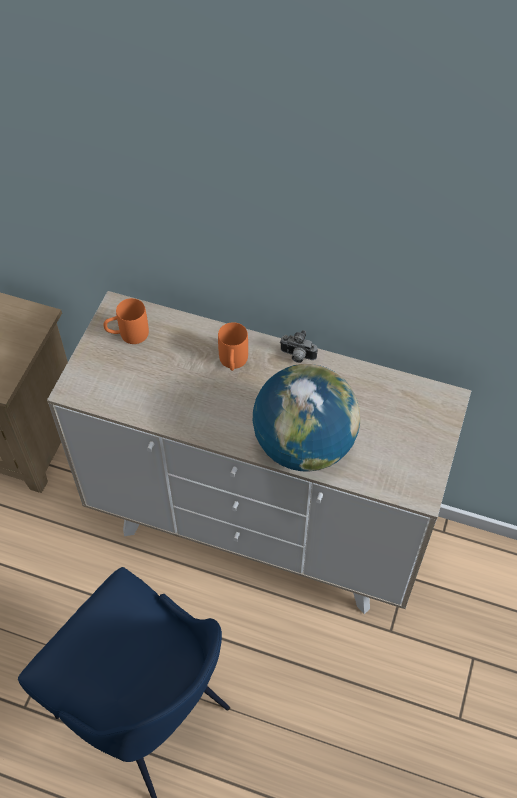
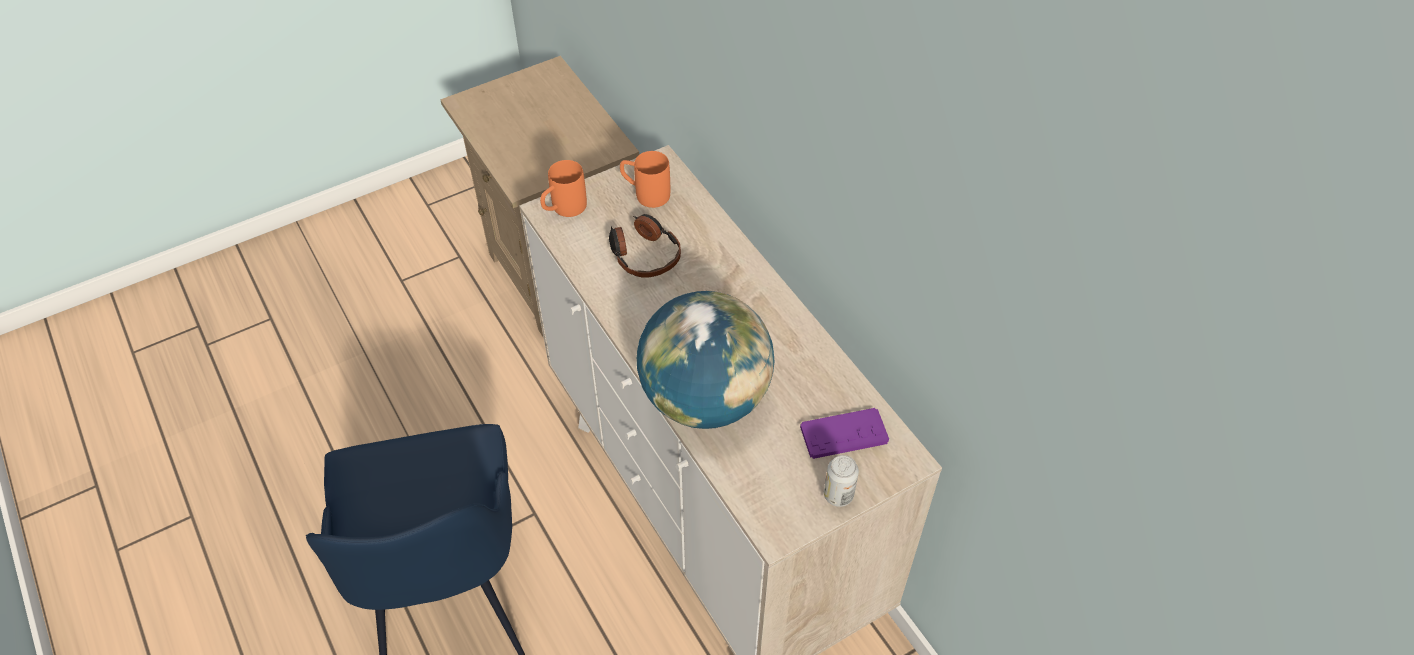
camera: 40 degrees right, 5 degrees down
orange mug [218,322,248,371] -> orange mug moved to [540,160,587,217]
camera [280,330,318,363] -> none
none -> headphones [609,214,681,277]
none -> purple game controller [800,408,889,459]
none -> can [824,455,859,507]

